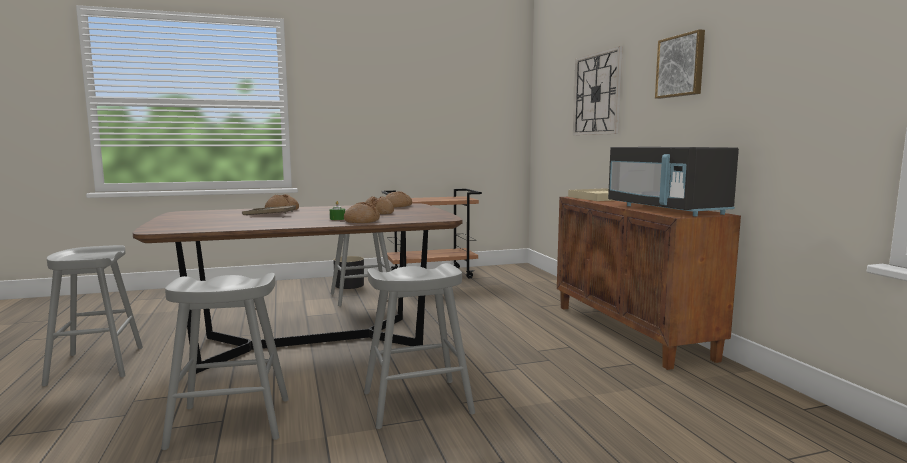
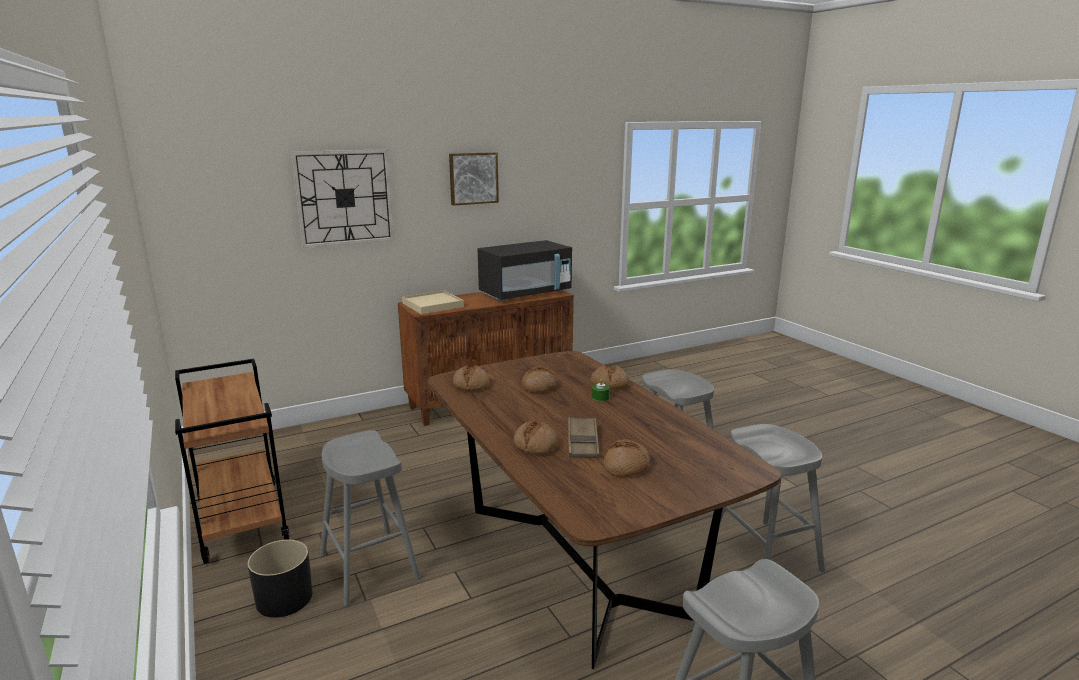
camera: 100 degrees left, 10 degrees up
none -> bread [604,439,650,477]

